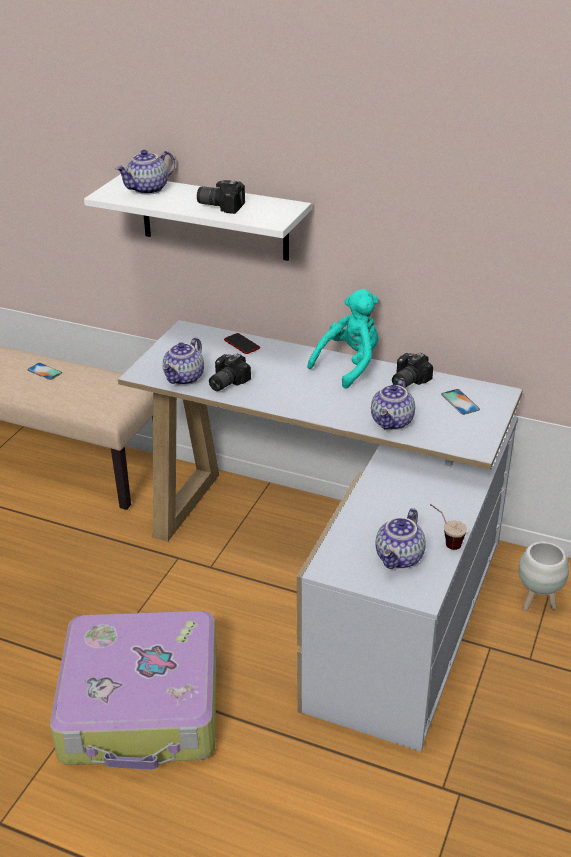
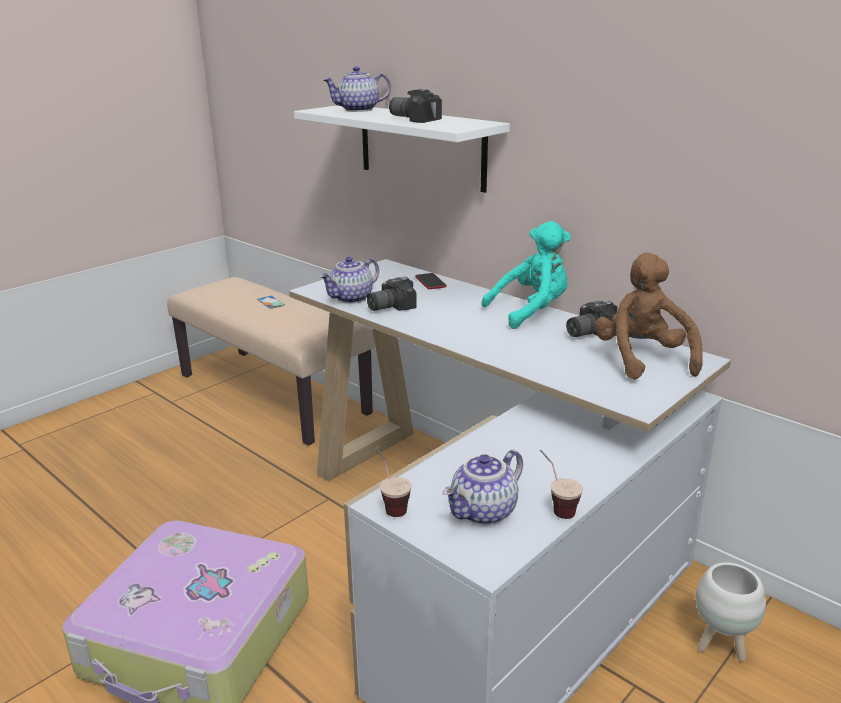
camera: 20 degrees right, 10 degrees down
teapot [371,378,415,430] -> none
phone [441,389,480,415] -> brown plush toy [594,253,703,380]
none -> cup [376,448,412,517]

